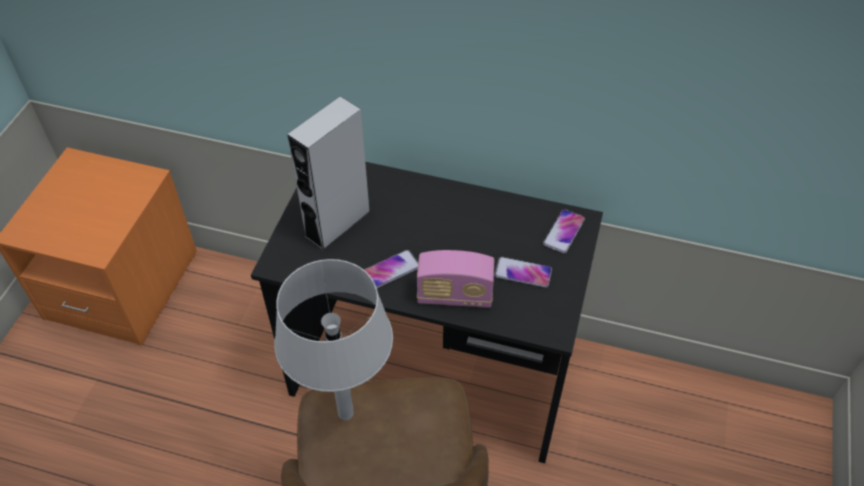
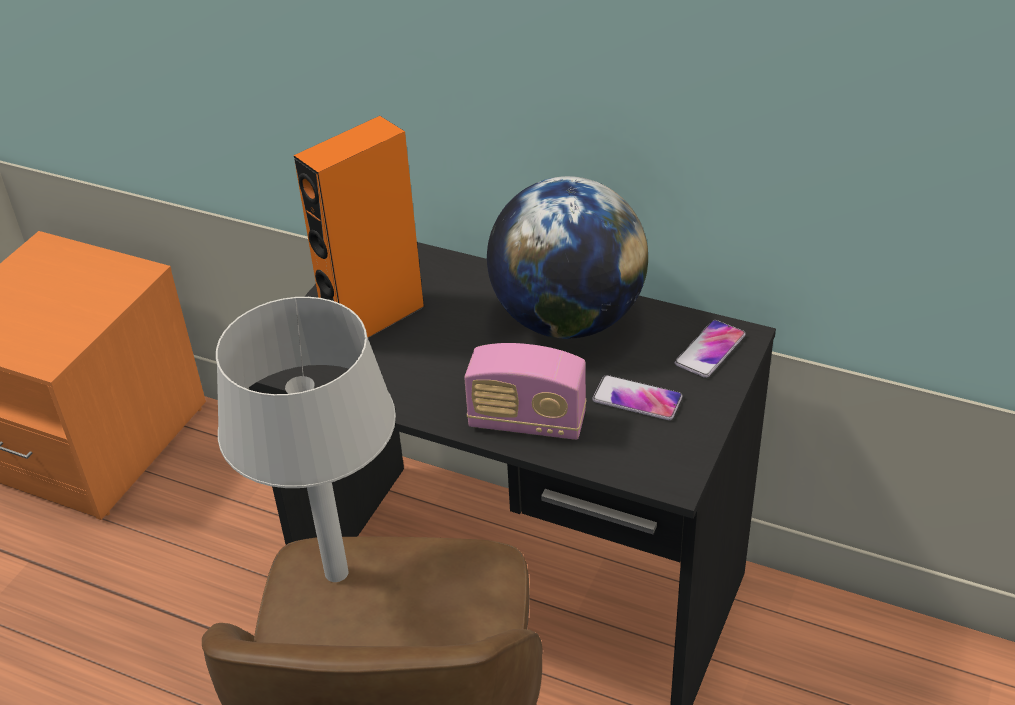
camera: 10 degrees right, 10 degrees down
grey speaker [287,96,371,251] -> orange speaker [294,116,426,339]
phone [364,250,418,288] -> none
none -> globe [487,176,648,339]

